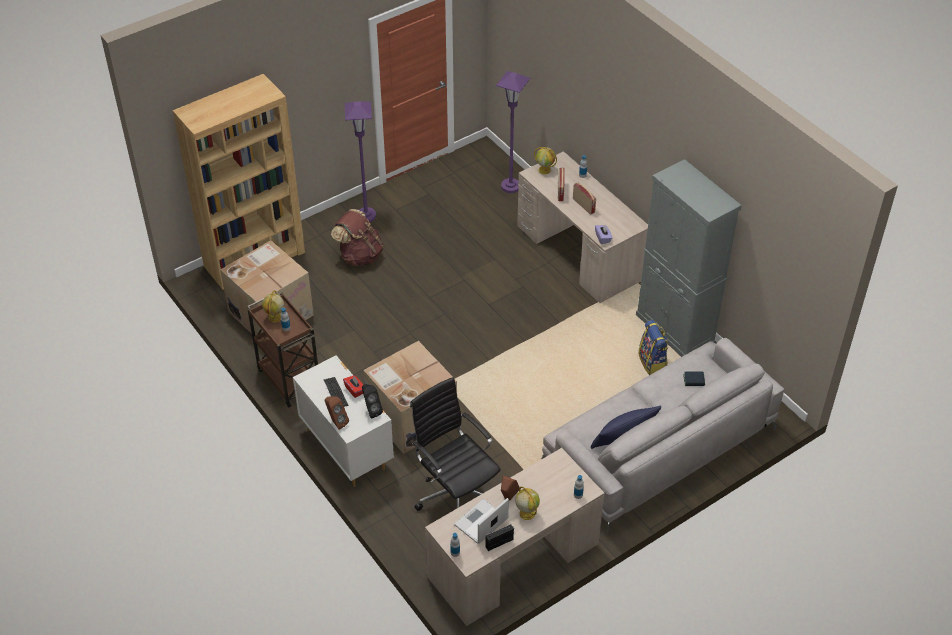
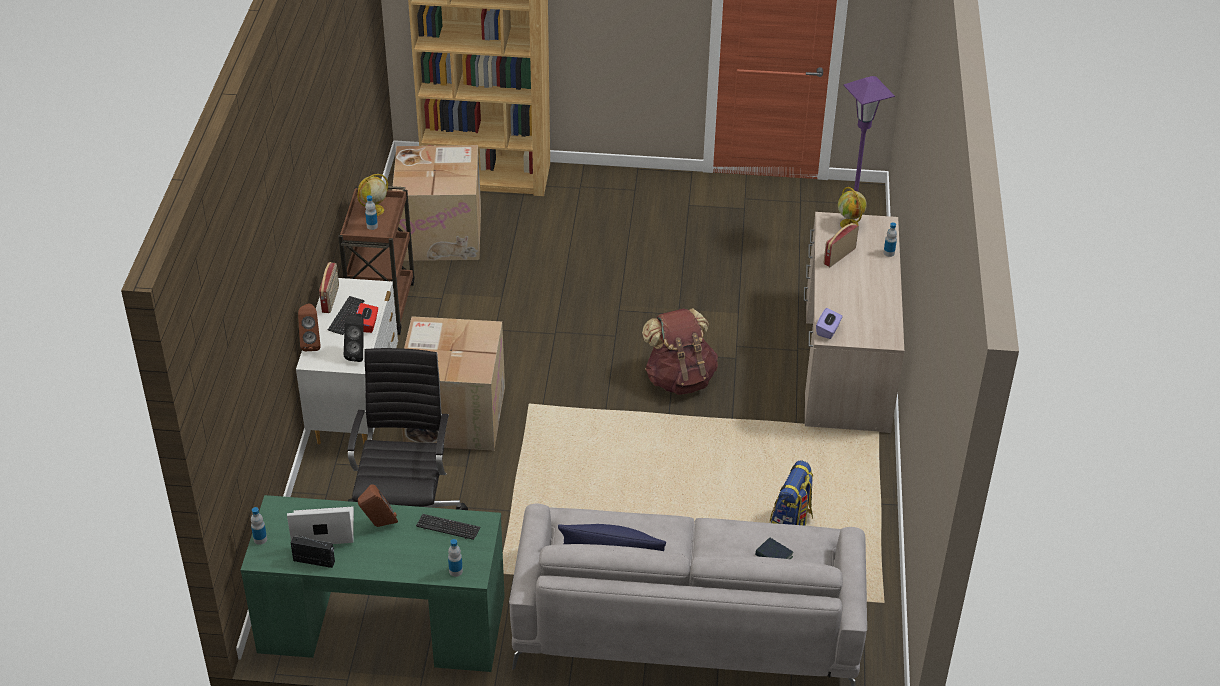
camera: 40 degrees right, 5 degrees down
brown backpack [331,209,383,266] -> brown backpack moved to [642,308,718,395]
purple floor lamp [345,101,376,222] -> none
beige desk [425,448,605,626] -> green desk [241,495,505,672]
globe [515,486,540,520] -> none
radio [573,182,596,215] -> radio moved to [319,262,339,313]
grey cabinet [636,159,742,357] -> none
none -> keyboard [416,514,480,540]

